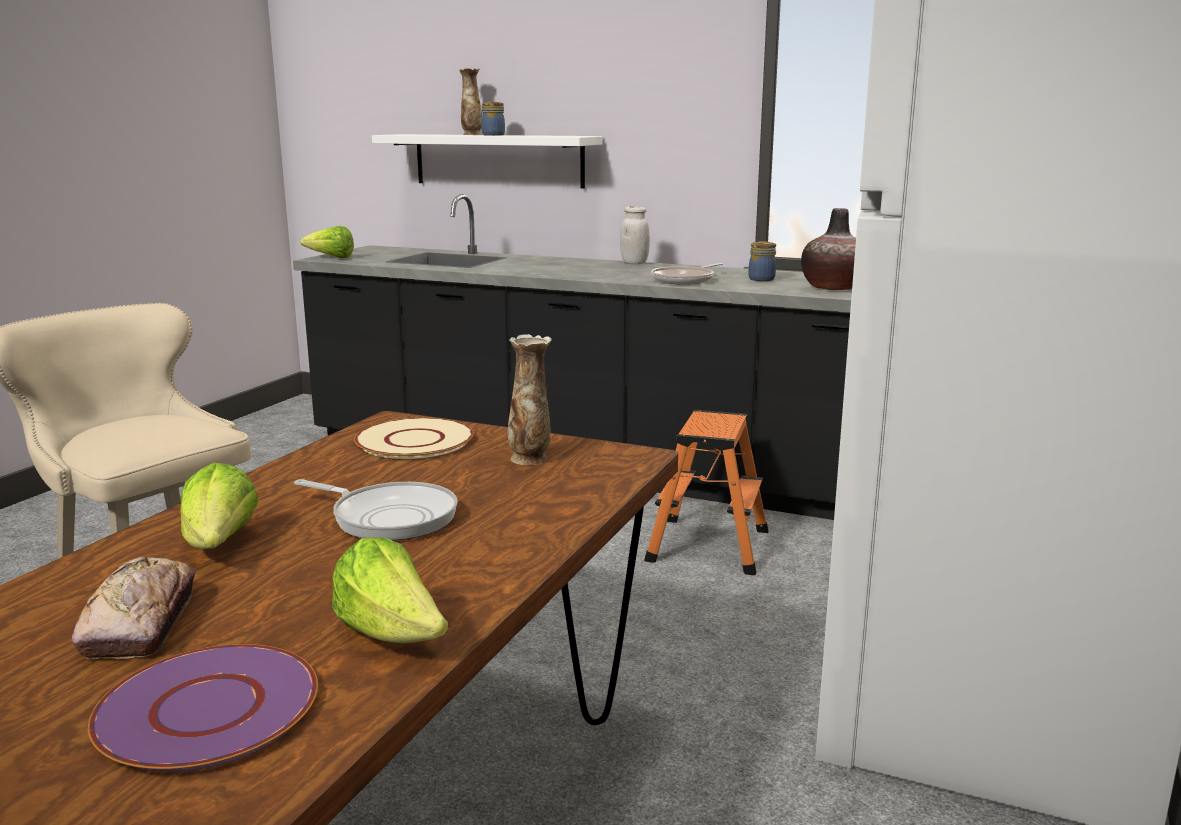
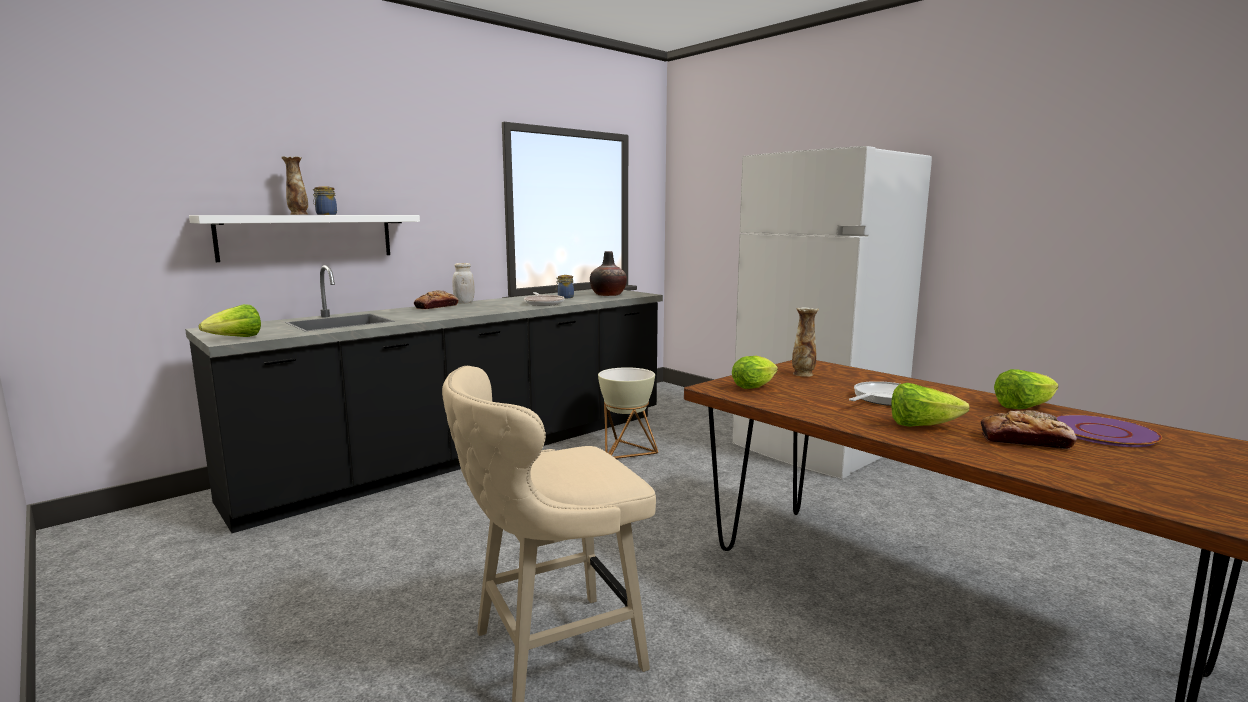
camera: 65 degrees left, 5 degrees down
beige plate [354,418,474,459] -> lettuce [732,356,778,389]
orange step ladder [644,409,769,575] -> planter [598,367,658,459]
none -> bread [414,290,458,309]

